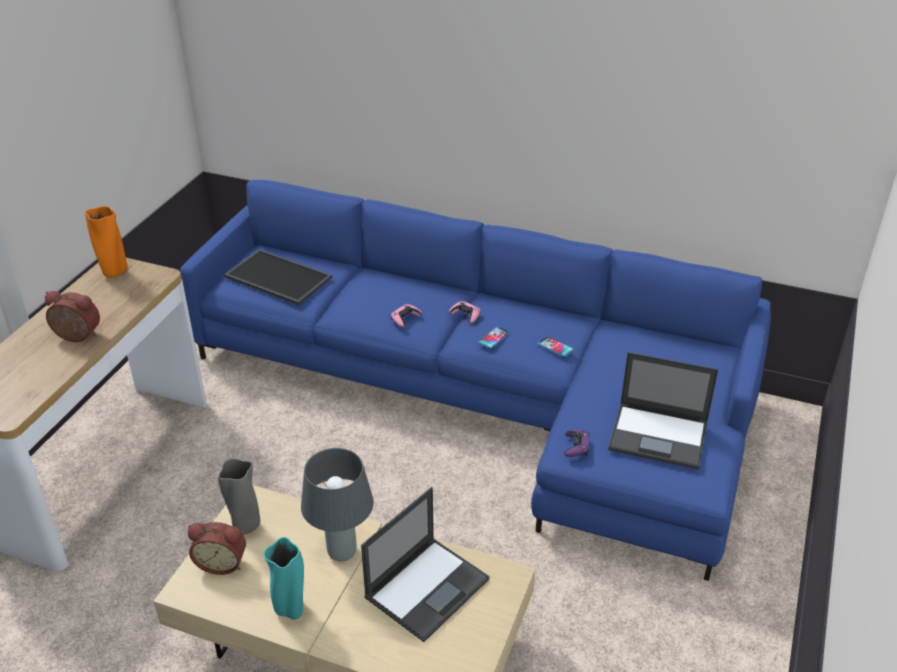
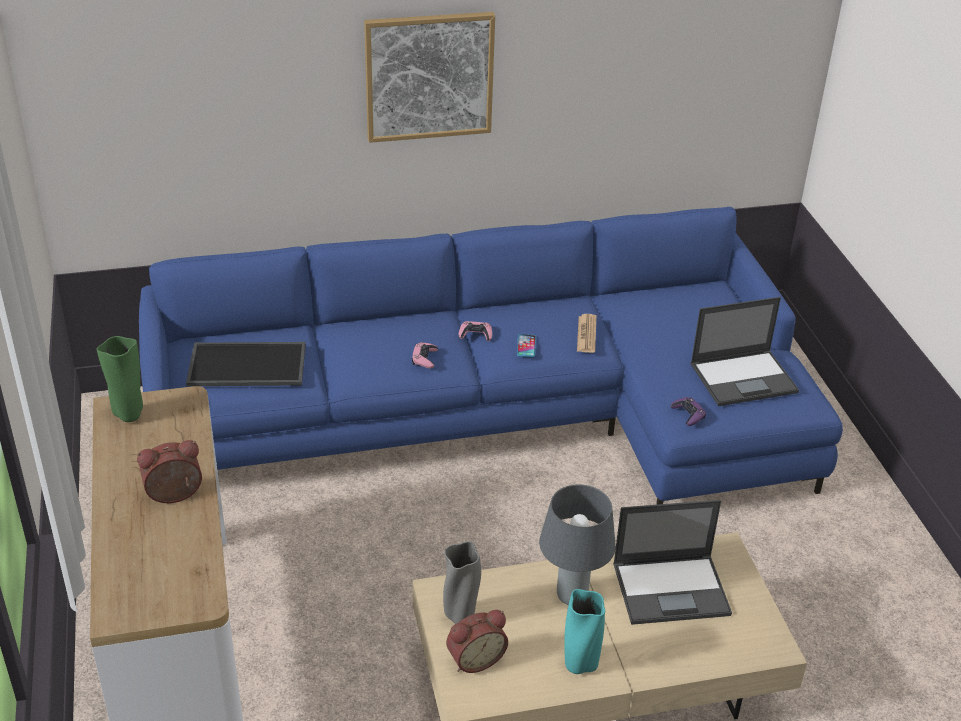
camera: 35 degrees left, 0 degrees up
orange vase [85,206,127,278] -> green vase [97,336,143,422]
laptop [361,487,490,642] -> laptop turned 75 degrees clockwise [613,500,732,625]
phone [537,336,573,357] -> newspaper [577,314,597,353]
none -> picture [364,12,495,143]

